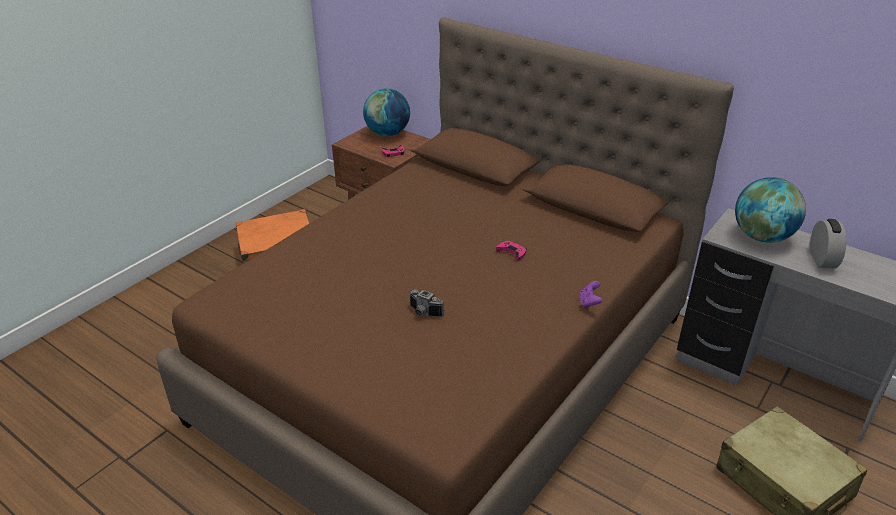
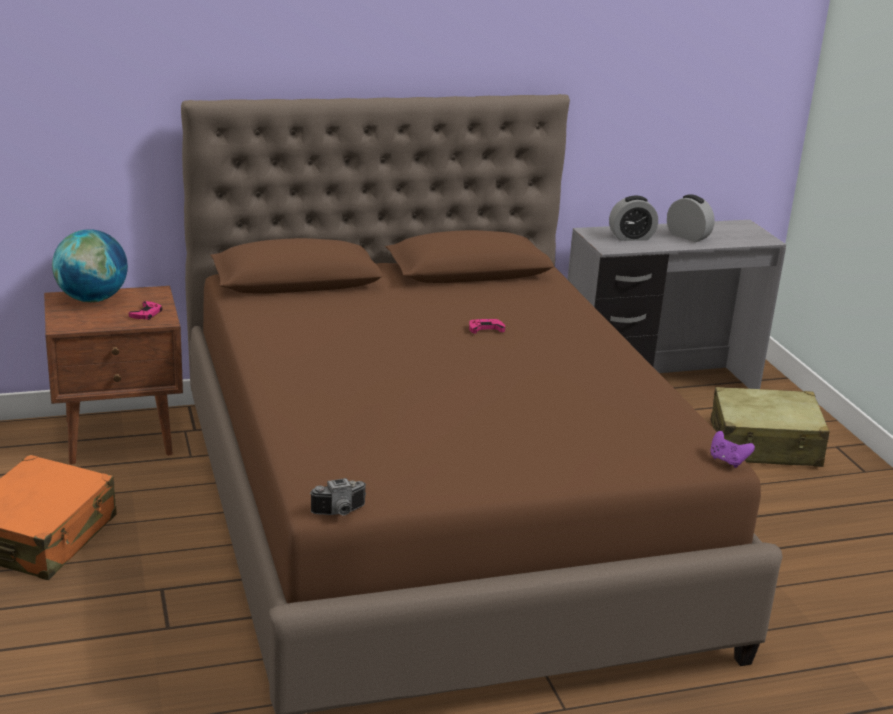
camera: 55 degrees left, 10 degrees down
camera [410,289,444,317] -> camera moved to [310,478,366,516]
purple game controller [580,281,602,309] -> purple game controller moved to [710,431,755,468]
globe [735,177,806,243] -> alarm clock [609,196,658,241]

